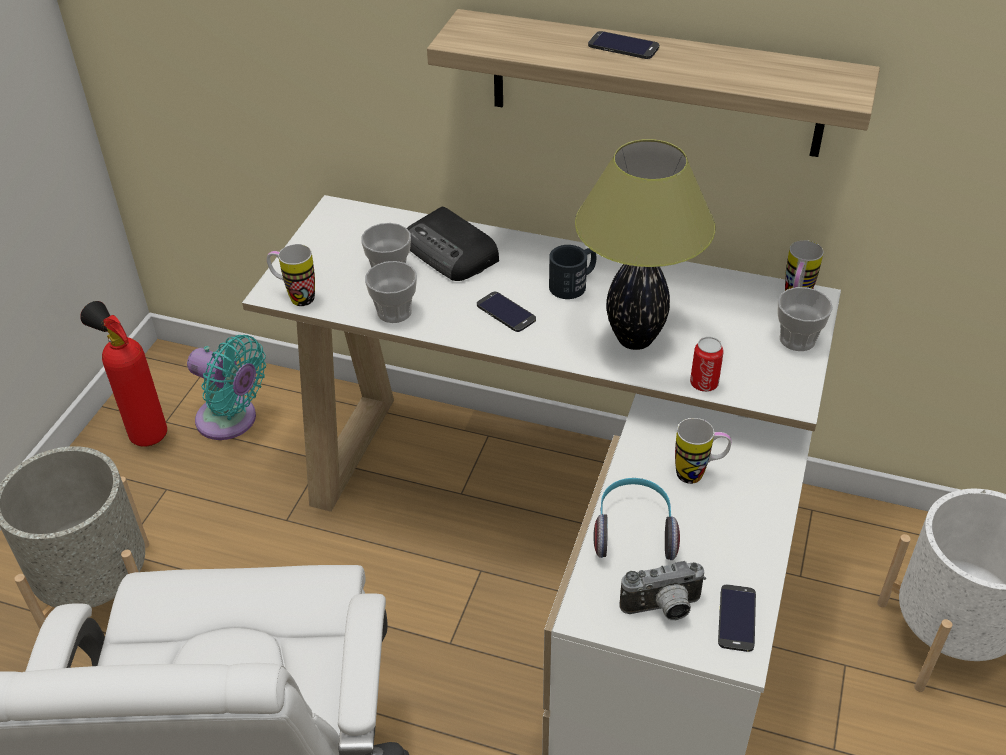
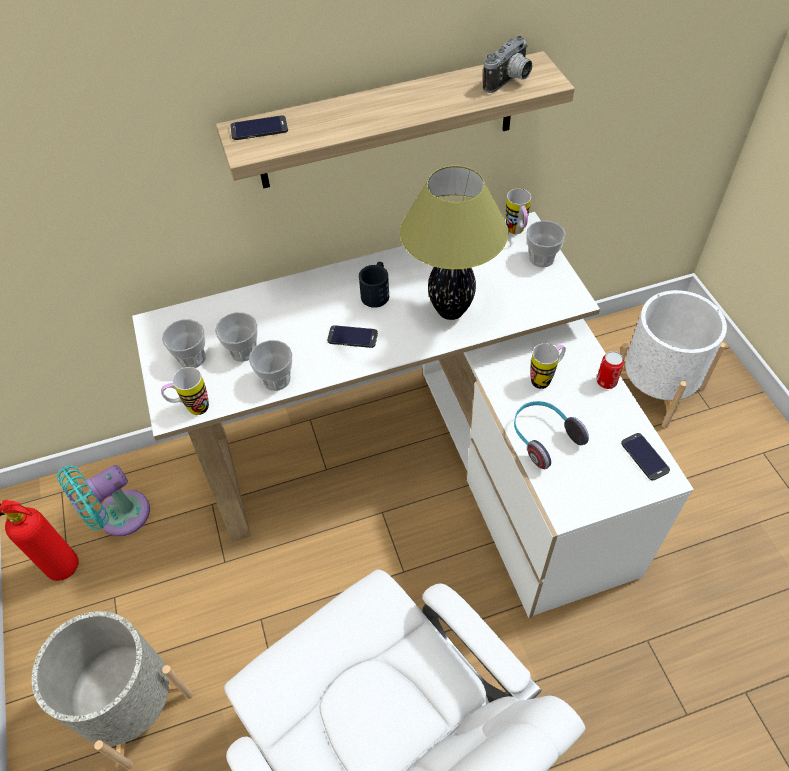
camera: 35 degrees left, 10 degrees up
turquoise fan [187,335,266,440] -> turquoise fan turned 150 degrees clockwise [57,465,150,536]
radio [407,207,499,281] -> none
phone [588,31,660,59] -> phone moved to [230,115,288,140]
camera [619,561,706,620] -> camera moved to [483,35,532,93]
can [690,337,724,392] -> can moved to [597,351,624,389]
none -> cup [162,319,206,368]

